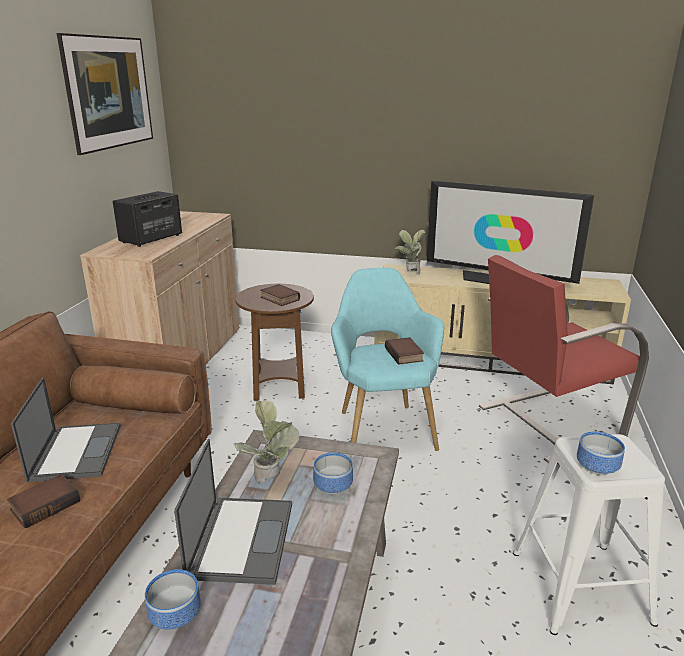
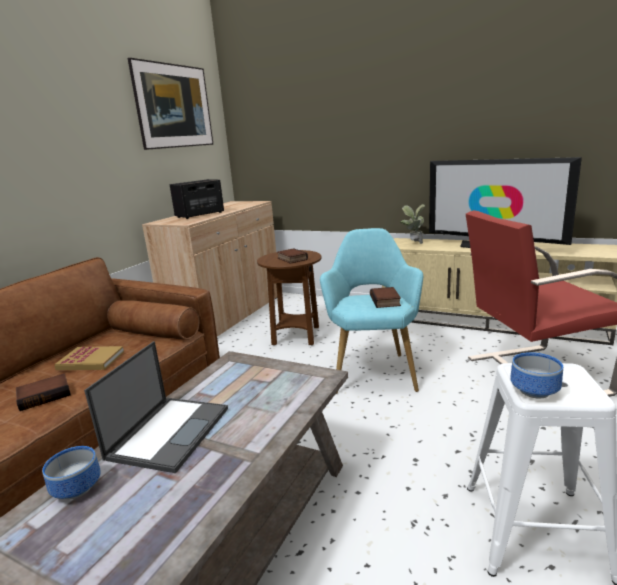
camera: 15 degrees right, 5 degrees down
laptop [11,377,121,482] -> book [54,346,124,370]
potted plant [234,400,300,483] -> none
bowl [313,452,353,494] -> none

